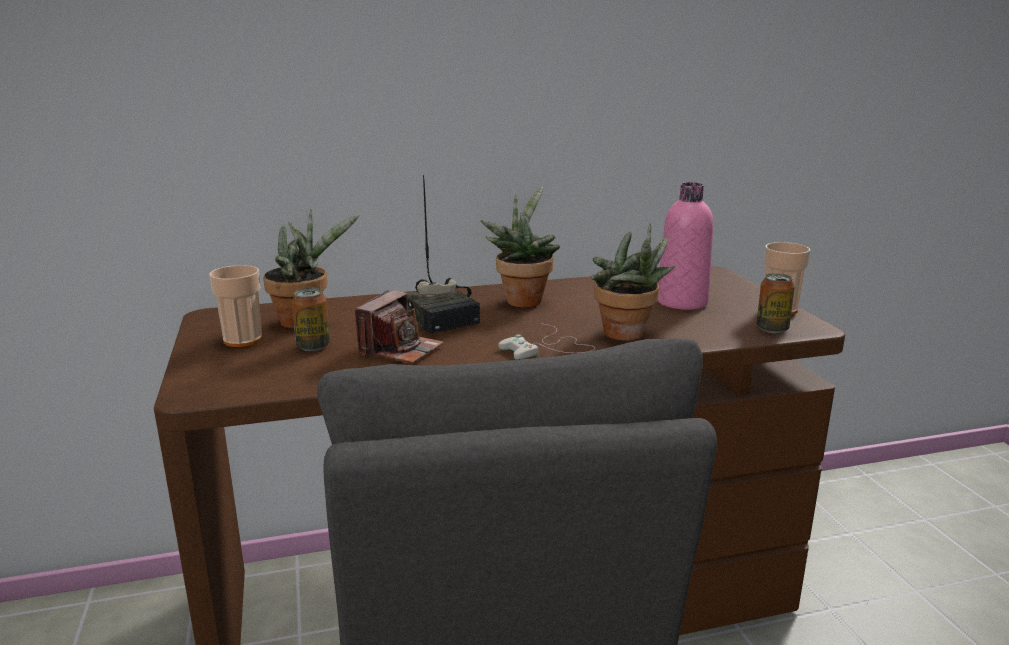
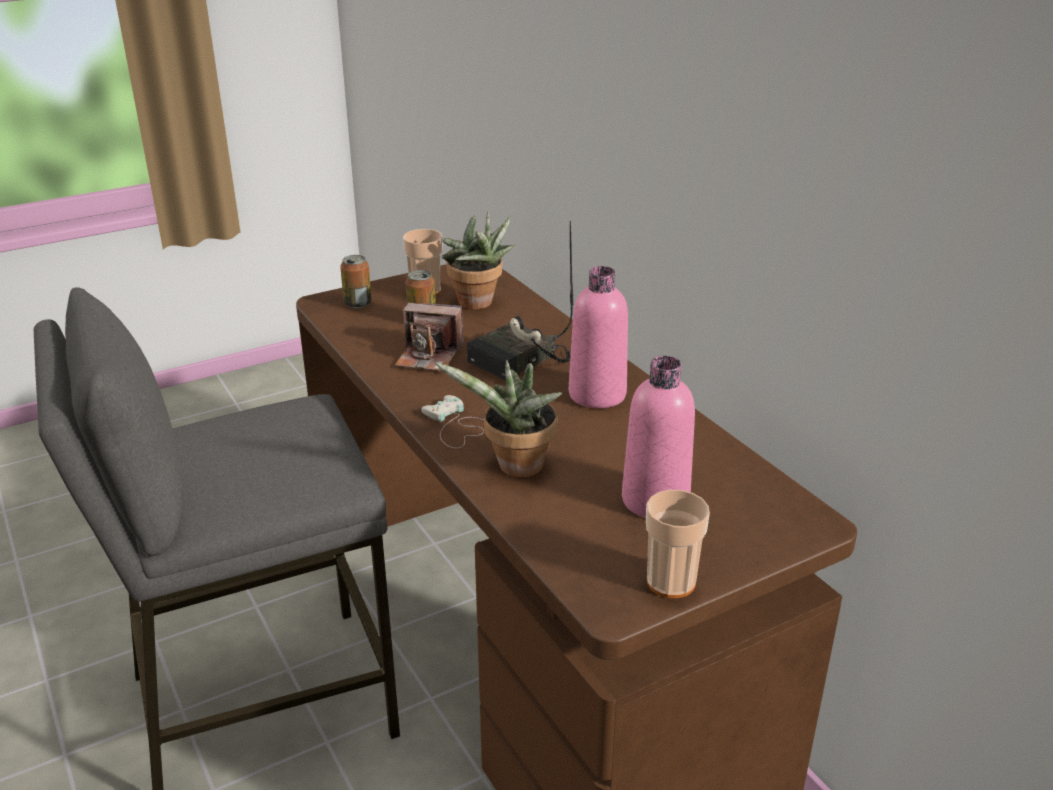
camera: 75 degrees right, 10 degrees up
potted plant [480,187,560,308] -> pink bottle [569,266,628,408]
can [756,273,795,333] -> can moved to [340,255,372,308]

